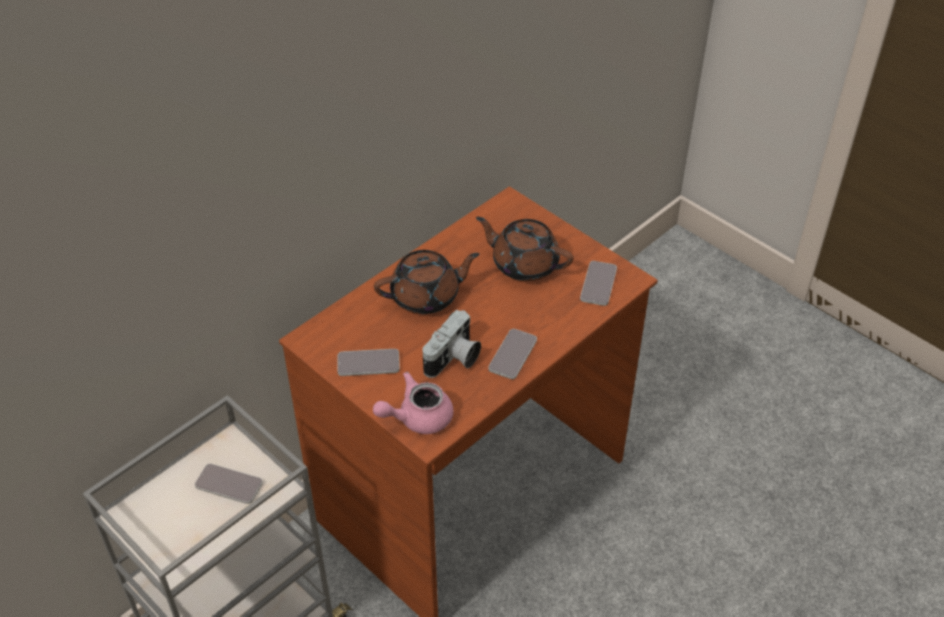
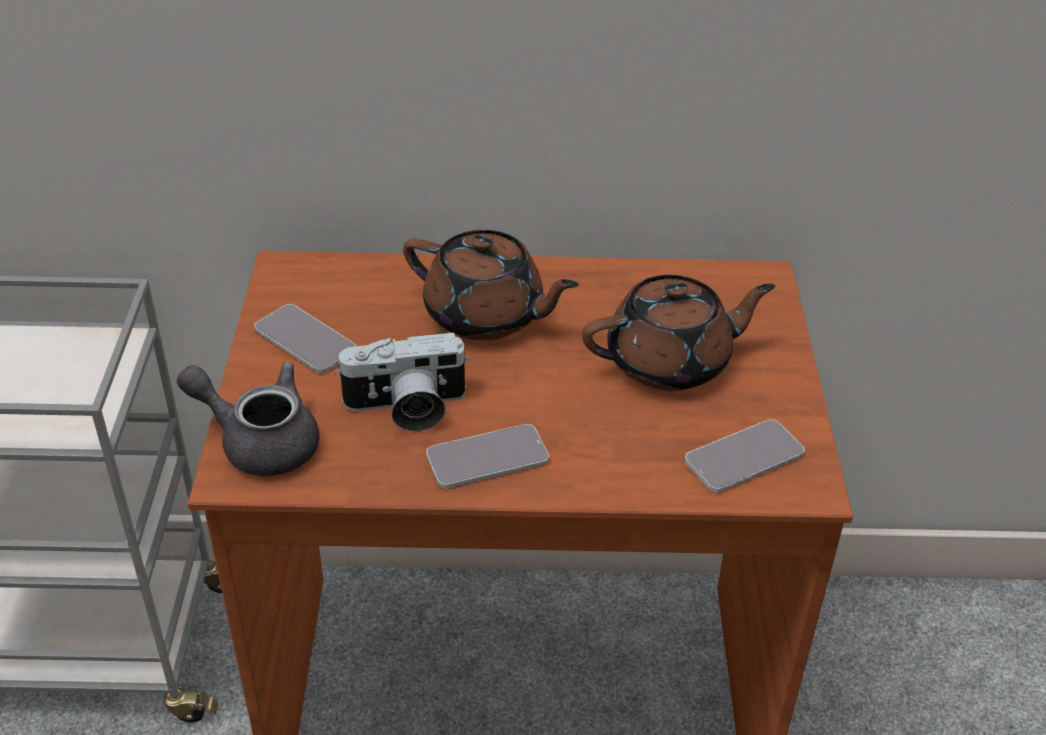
camera: 45 degrees right, 5 degrees down
phone [195,463,263,504] -> none
pink teapot [373,372,454,434] -> grey teapot [177,362,320,476]
brown teapot [476,217,573,281] -> brown teapot turned 90 degrees clockwise [582,275,775,391]

